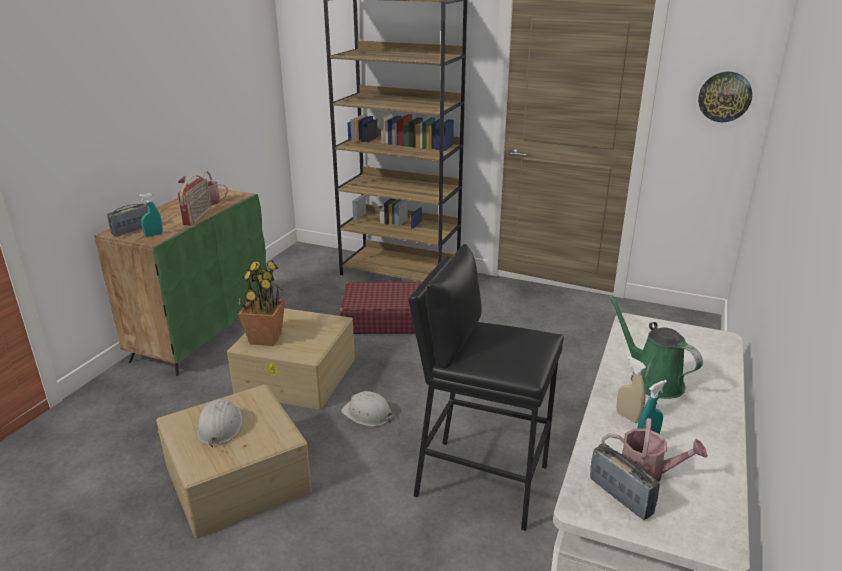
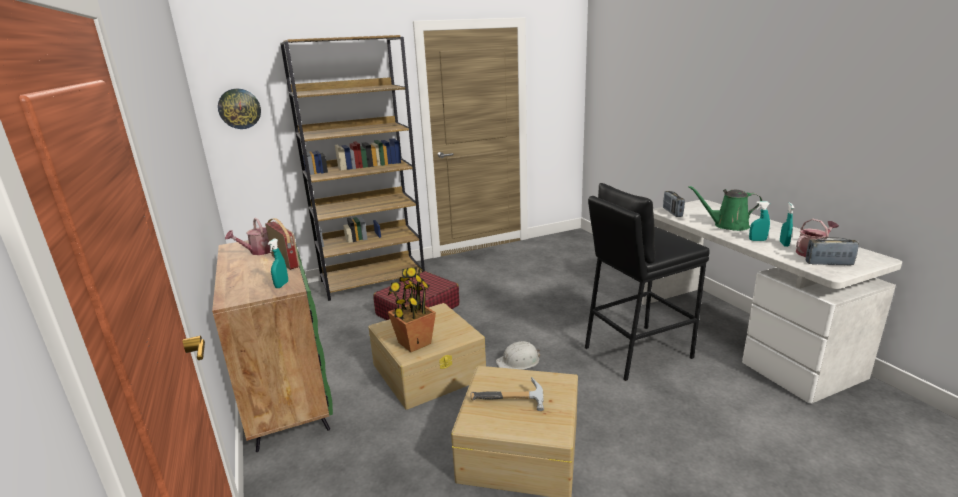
camera: 45 degrees left, 5 degrees down
radio [107,204,148,236] -> radio moved to [663,191,685,217]
white hard hat [197,398,242,448] -> hammer [470,377,544,411]
beige spray bottle [616,356,646,423] -> turquoise spray bottle [749,201,770,241]
wall clock [698,72,752,122] -> wall clock moved to [218,88,261,129]

